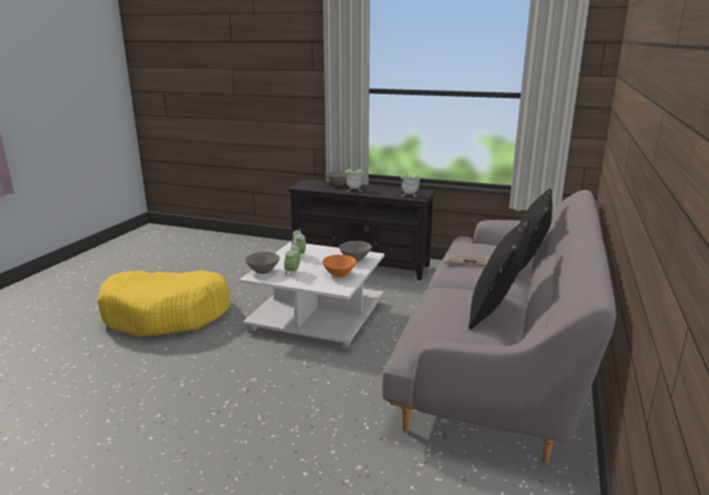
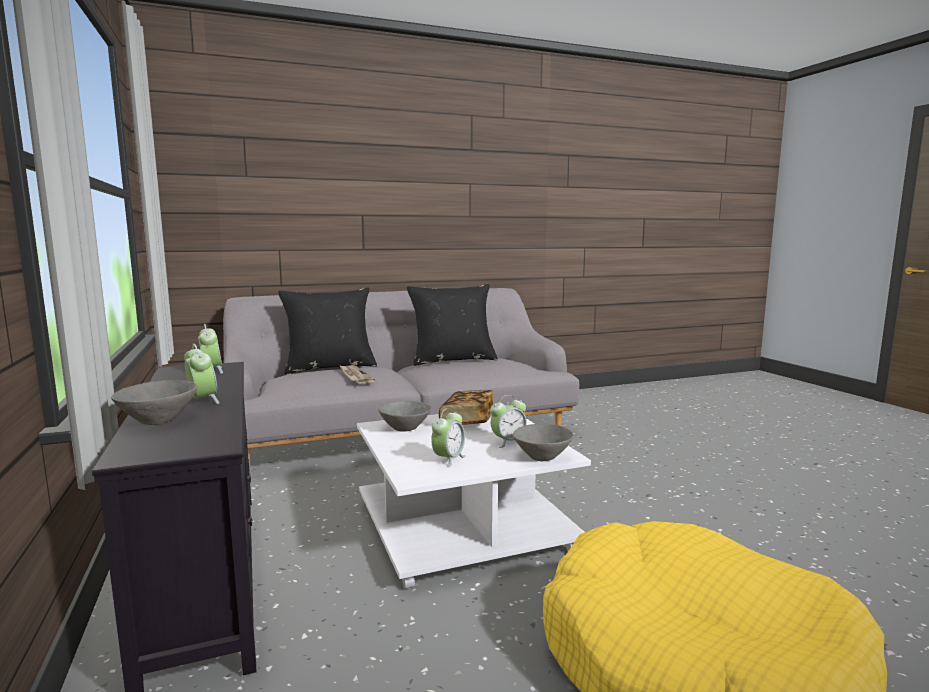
camera: 130 degrees left, 10 degrees down
orange bowl [322,255,356,277] -> book [439,390,494,425]

